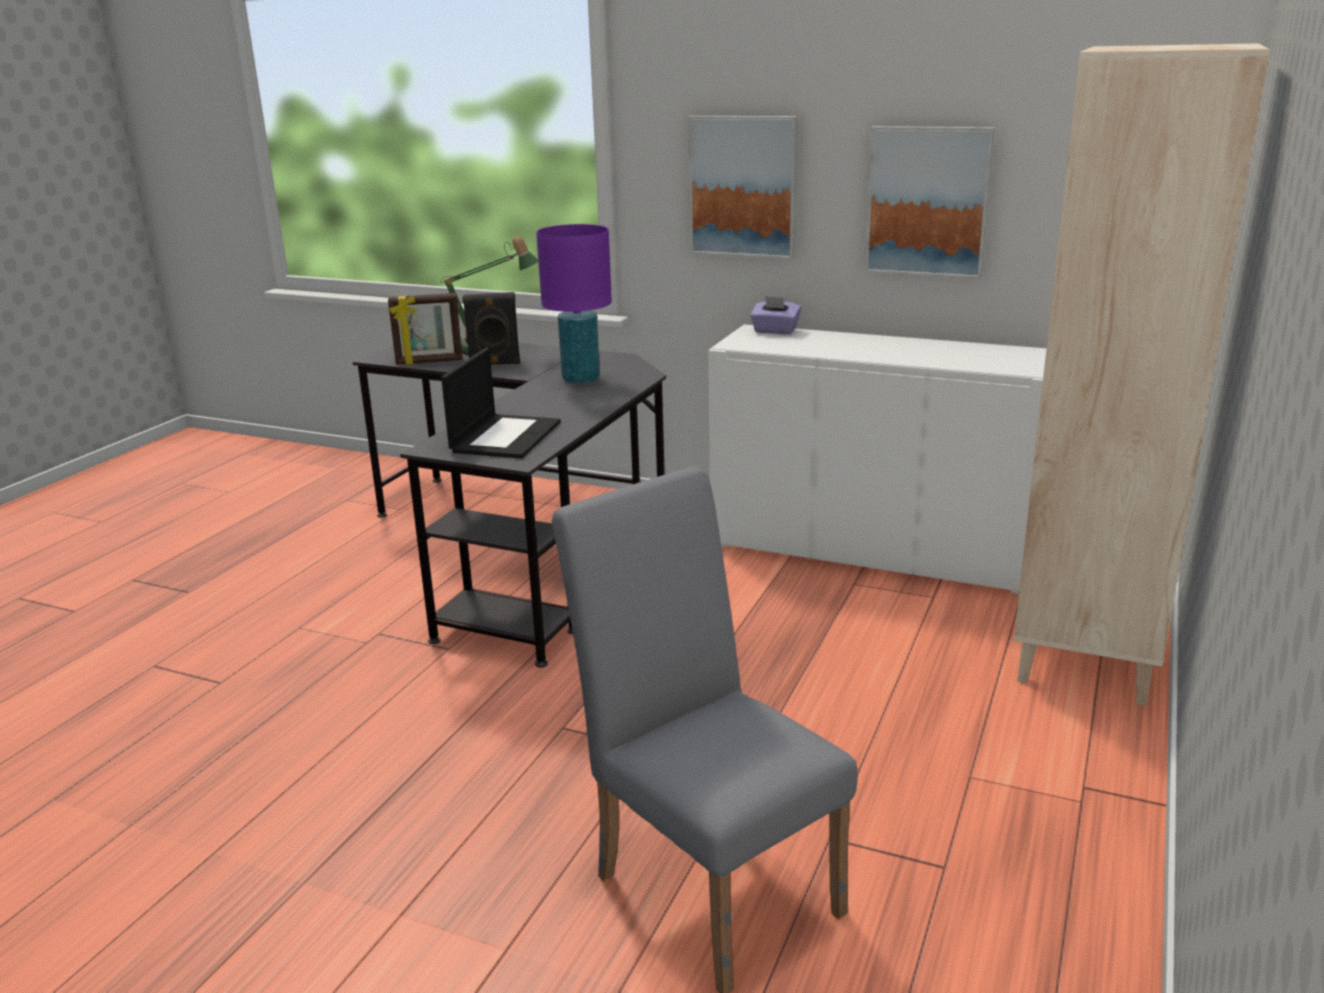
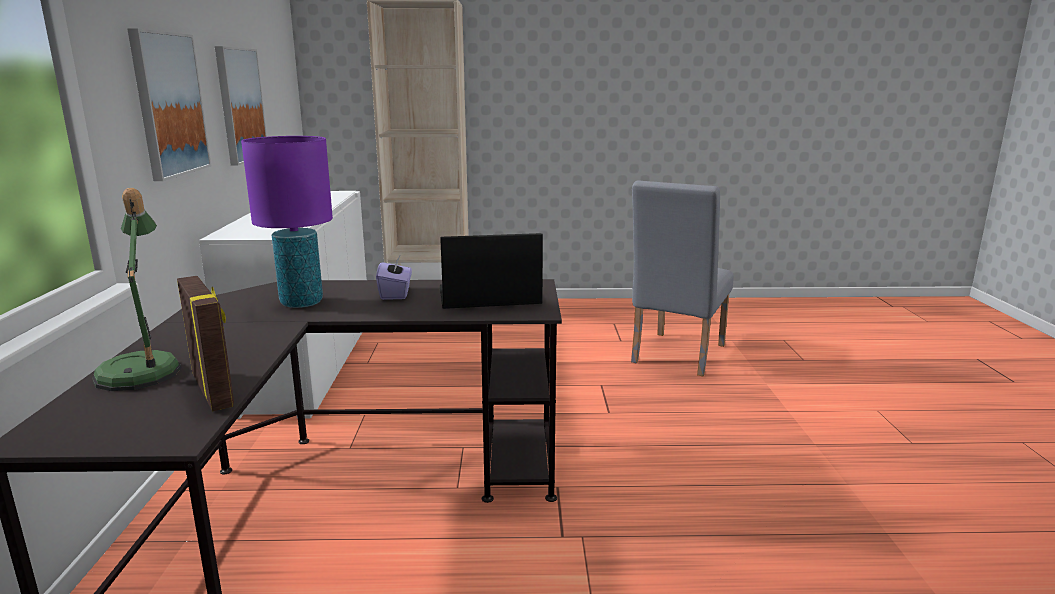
camera: 115 degrees left, 5 degrees down
black speaker [462,292,520,365] -> none
purple tissue box [750,296,801,334] -> purple tissue box moved to [376,254,412,300]

